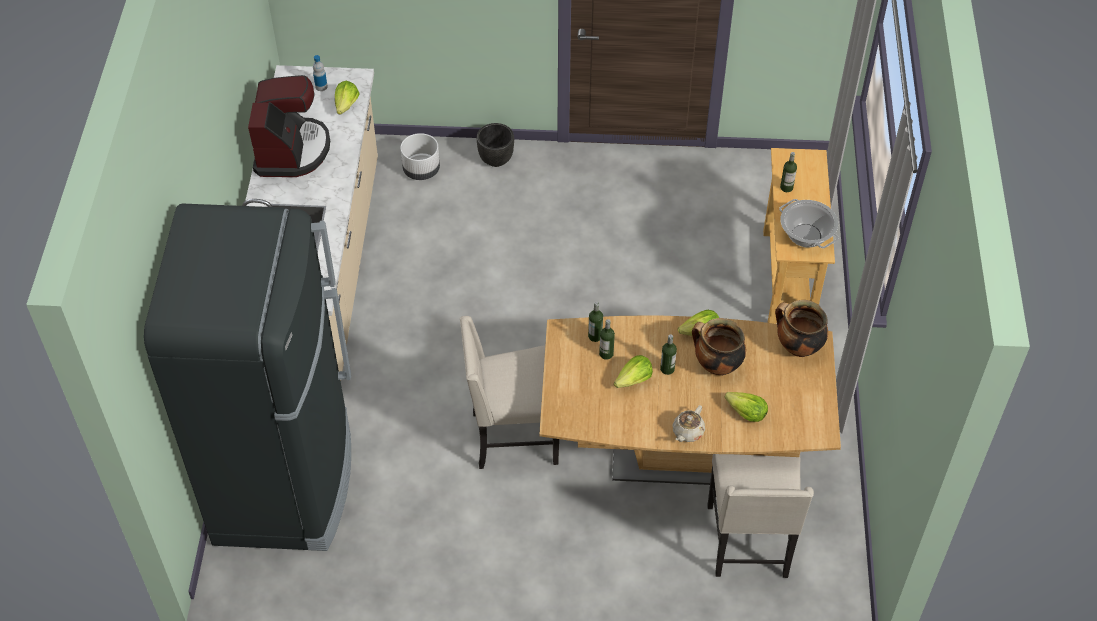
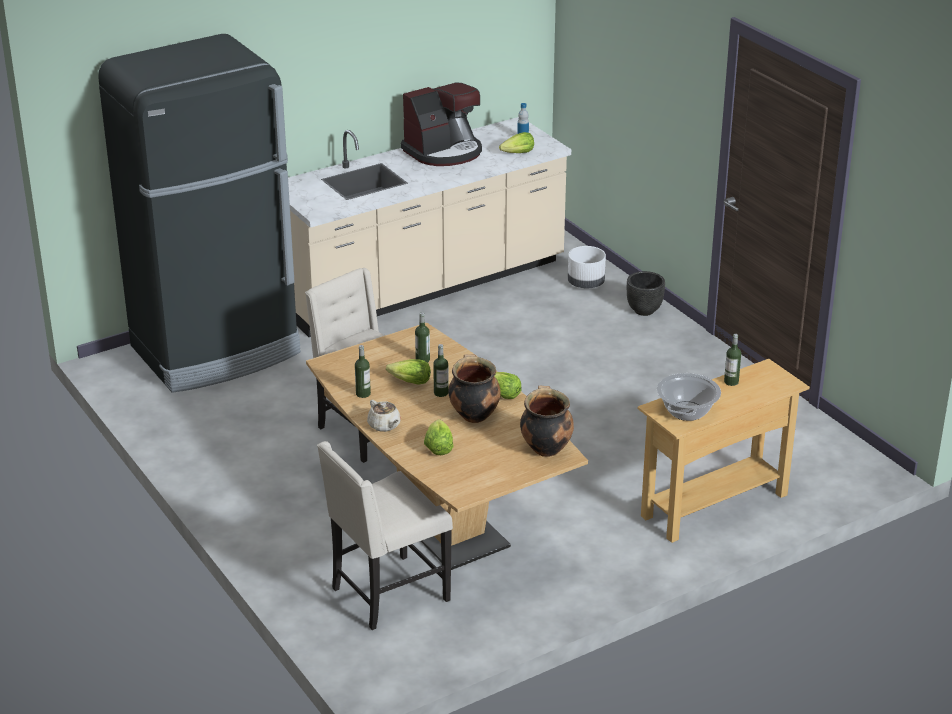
camera: 55 degrees right, 20 degrees down
bottle [588,302,603,342] -> bottle moved to [355,345,371,398]
beige teapot [672,405,705,442] -> beige teapot turned 120 degrees counterclockwise [367,400,401,432]

